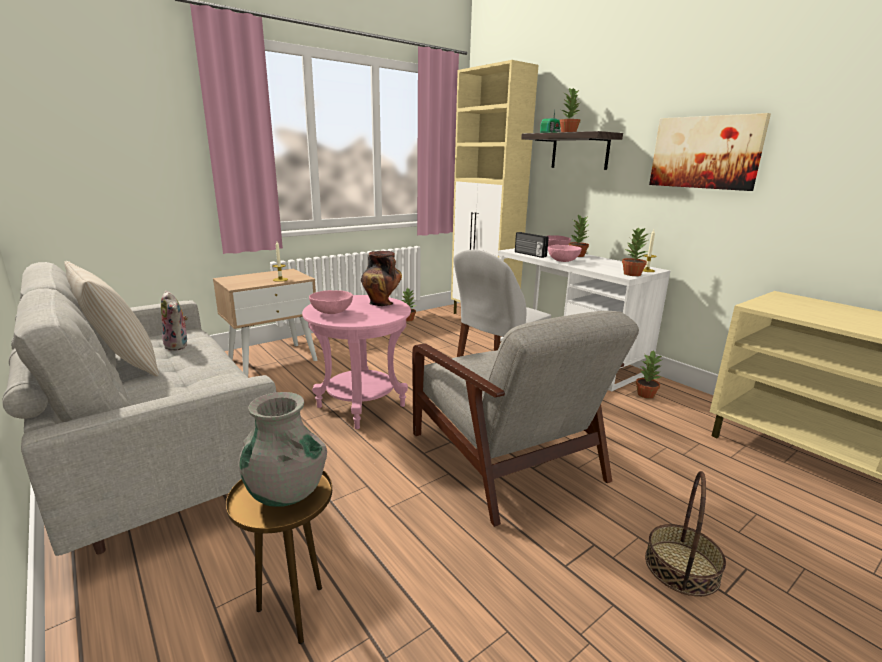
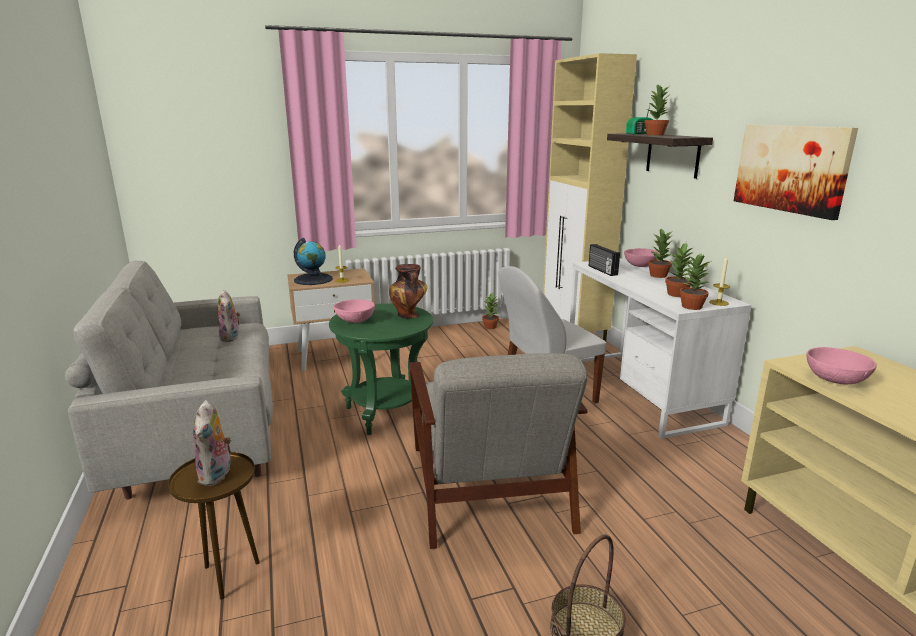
camera: 20 degrees right, 0 degrees up
beige pillow [64,261,159,377] -> none
grey vase [238,392,327,507] -> plush toy [193,400,232,486]
pink side table [302,295,411,429] -> green side table [329,304,433,435]
pink bowl [548,245,582,262] -> pink bowl moved to [806,347,877,384]
potted plant [636,351,663,399] -> potted plant moved to [665,242,693,297]
none -> globe [294,238,333,285]

